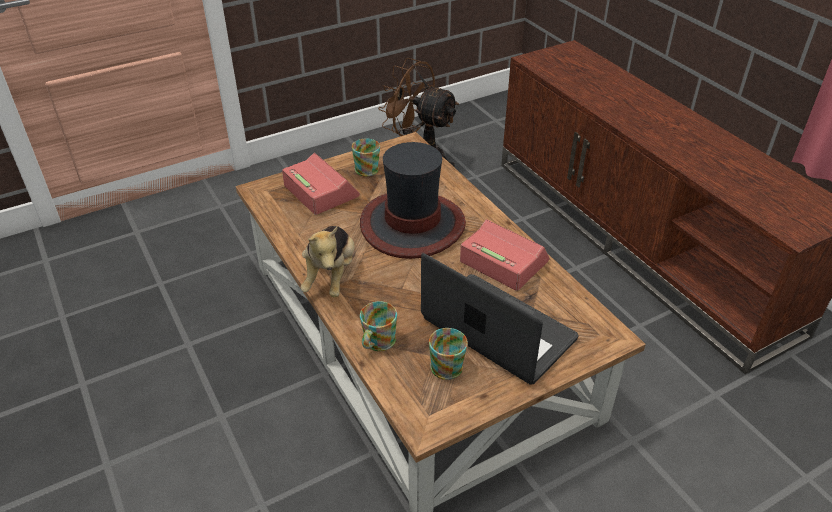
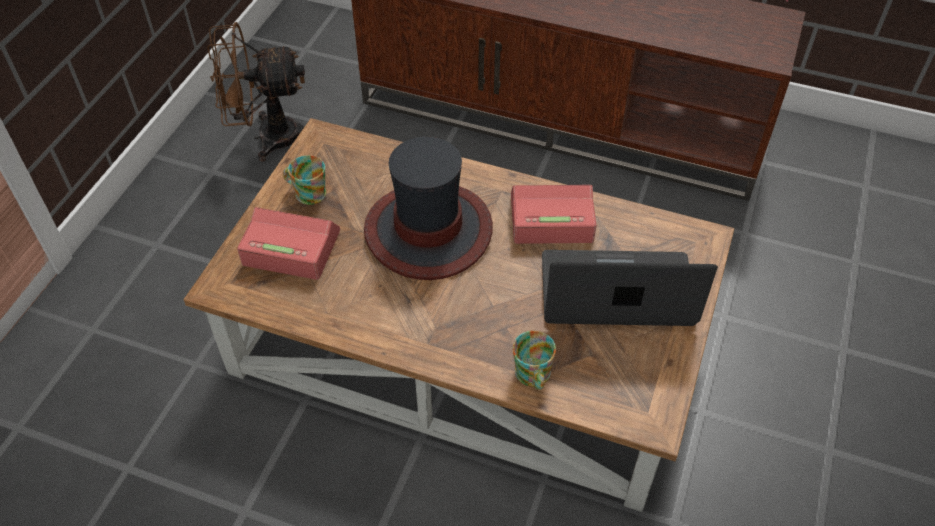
camera: 40 degrees left, 10 degrees up
plush toy [300,226,354,297] -> none
mug [429,328,468,380] -> none

